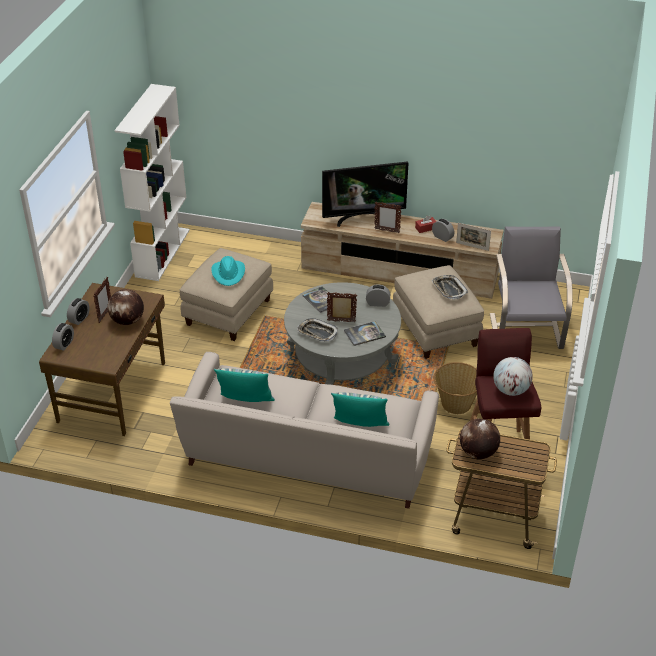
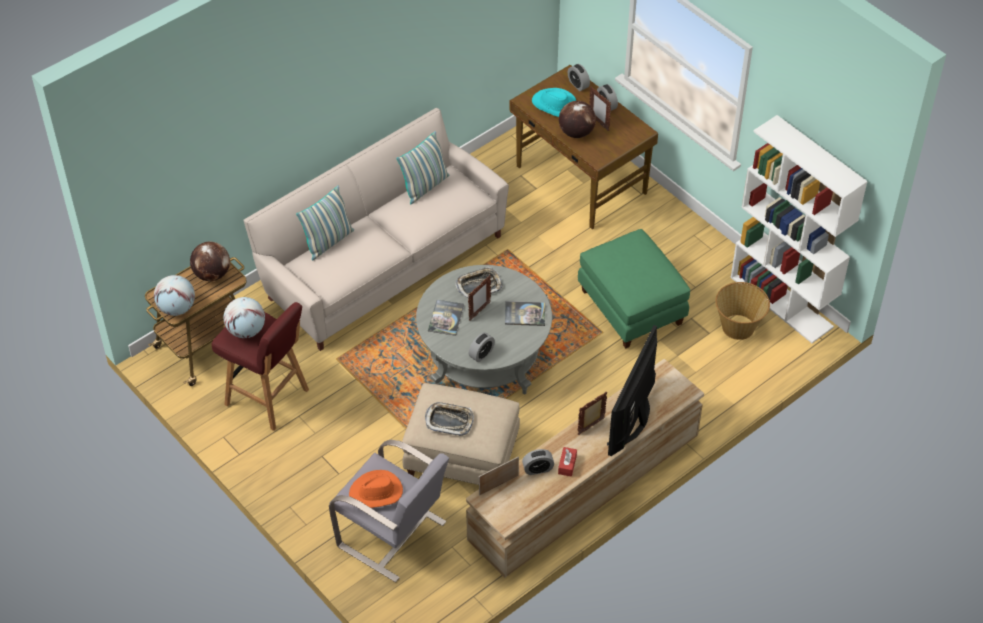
camera: 125 degrees right, 10 degrees up
beige ottoman [180,248,273,341] -> green ottoman [578,229,690,348]
turquoise hat [211,256,245,286] -> turquoise hat moved to [532,88,576,117]
basket [434,362,477,414] -> basket moved to [715,282,770,340]
none -> globe [154,275,195,316]
none -> orange hat [349,470,403,508]

